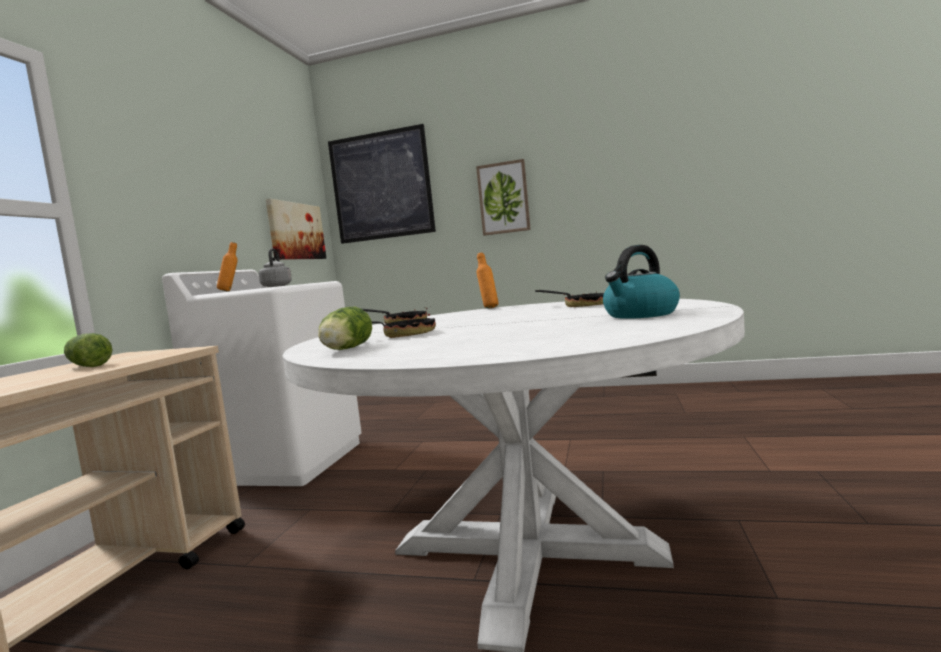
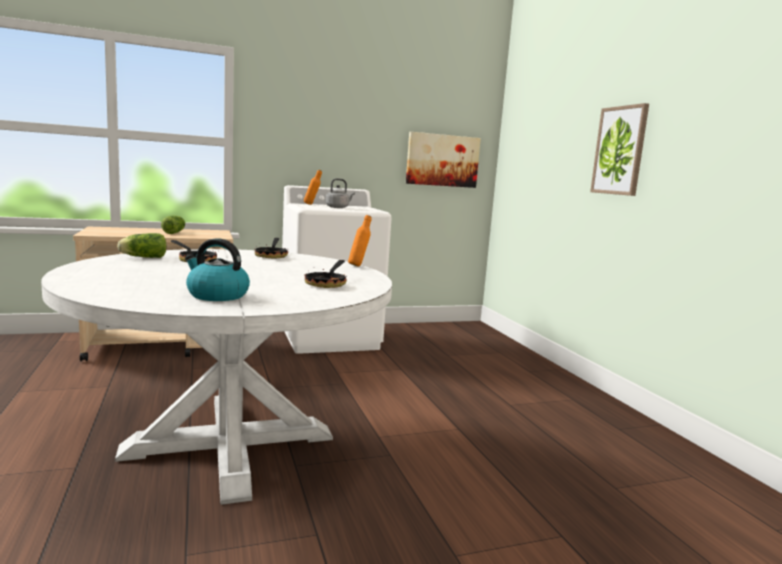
camera: 55 degrees right, 5 degrees up
picture [328,124,436,244] -> none

